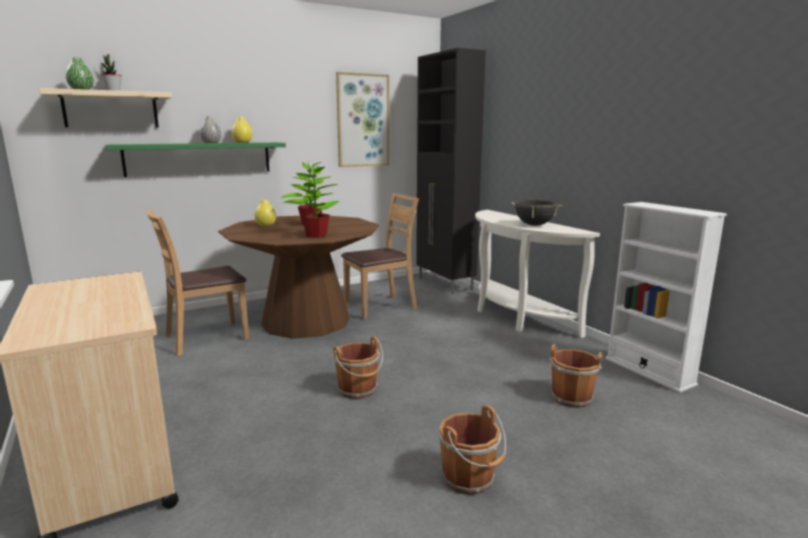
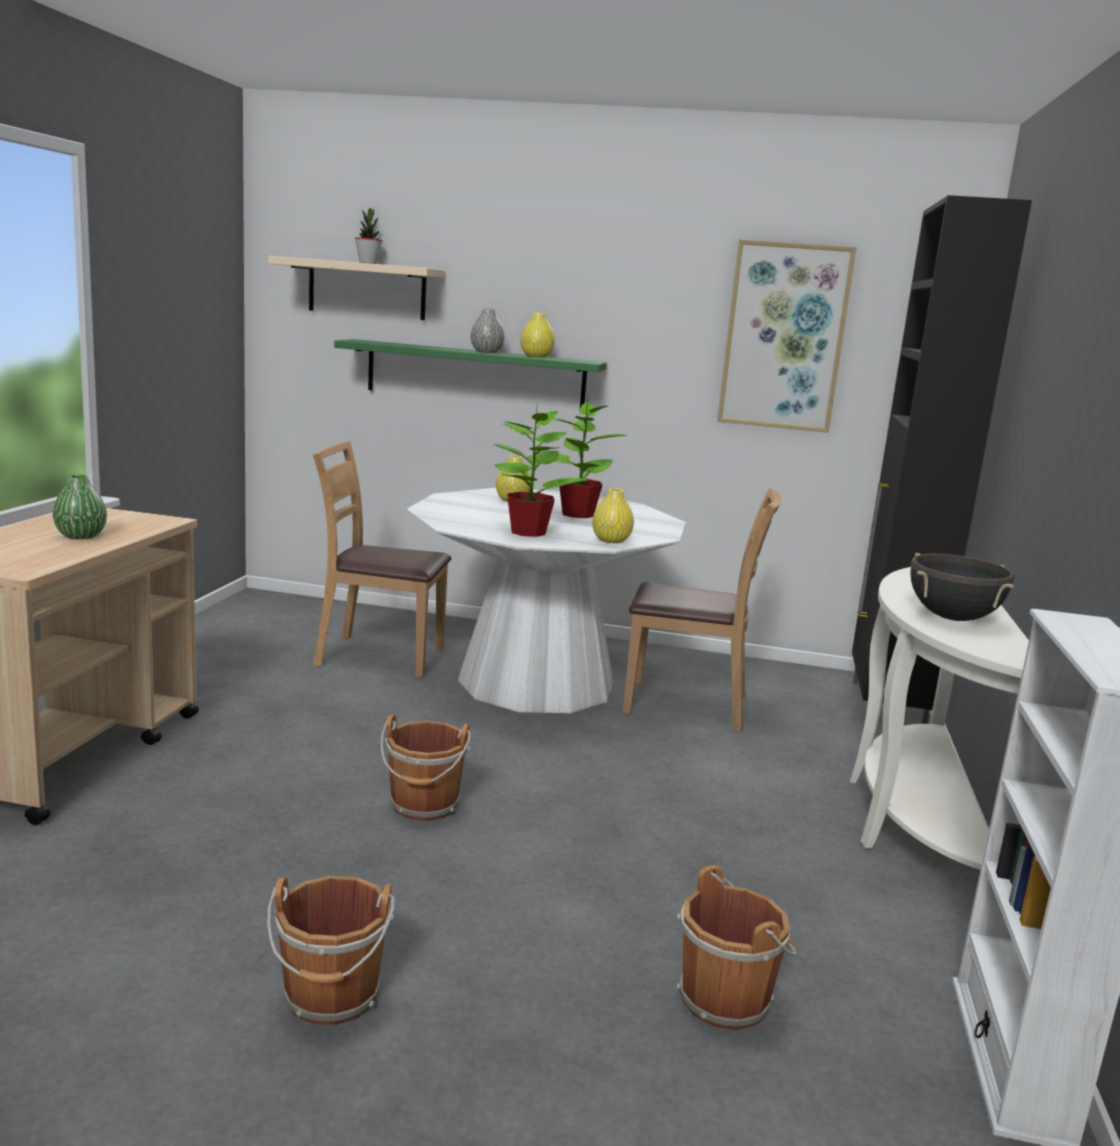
camera: 40 degrees right, 0 degrees up
green vase [66,58,94,90] -> green vase moved to [53,475,107,539]
brown dining table [218,216,379,339] -> white dining table [406,488,686,713]
none -> yellow vase [592,488,634,543]

